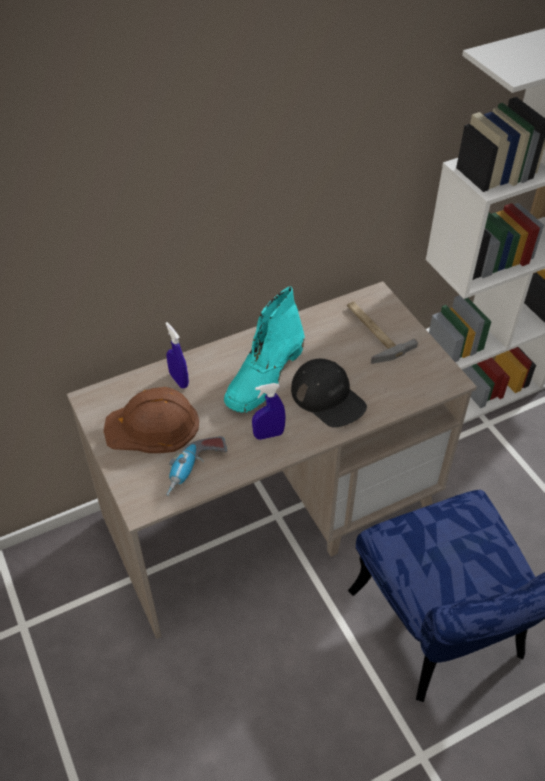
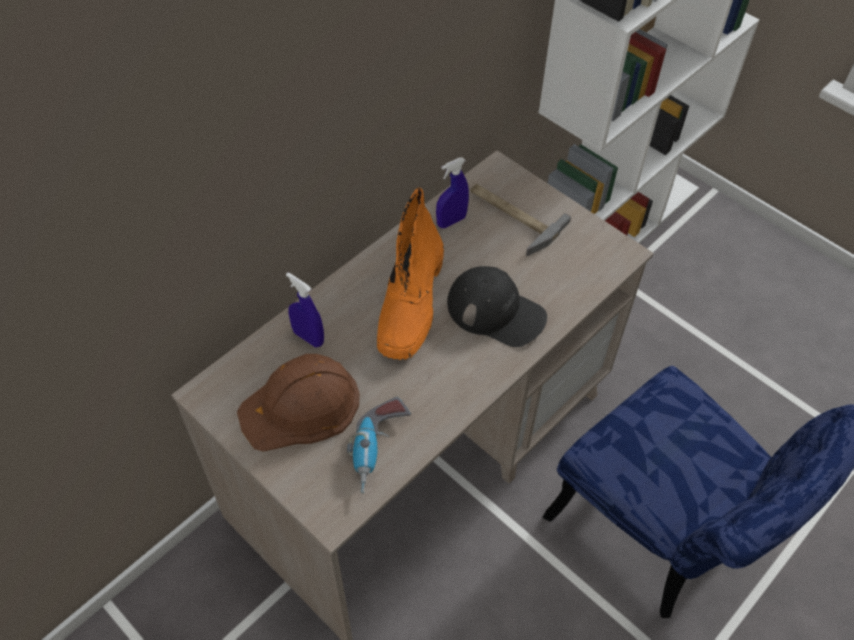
camera: 20 degrees left, 5 degrees up
turquoise boot [224,286,305,413] -> orange boot [377,187,444,360]
blue spray bottle [252,383,286,440] -> blue spray bottle moved to [436,157,469,228]

